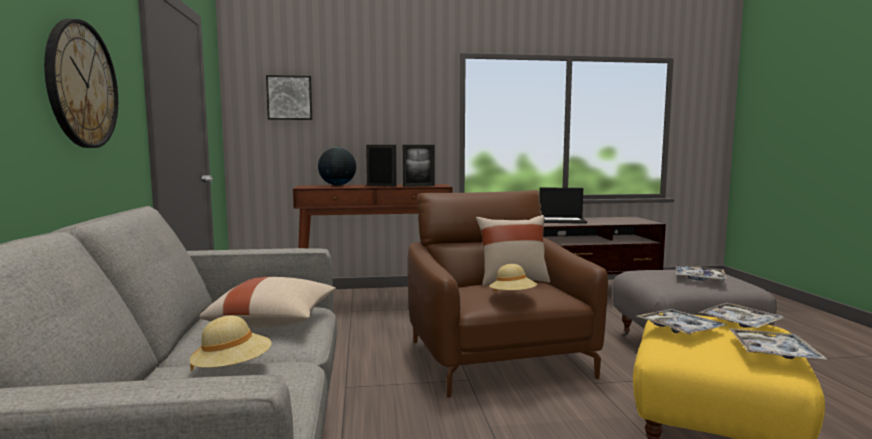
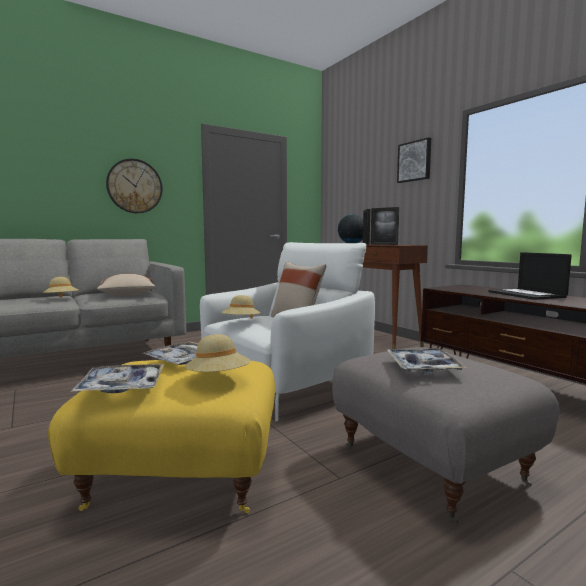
camera: 65 degrees right, 0 degrees up
picture [266,75,312,120] -> picture moved to [397,137,431,183]
brown armchair [407,190,608,398] -> white armchair [200,242,375,421]
tray [699,303,783,328] -> beige hat [185,334,250,372]

